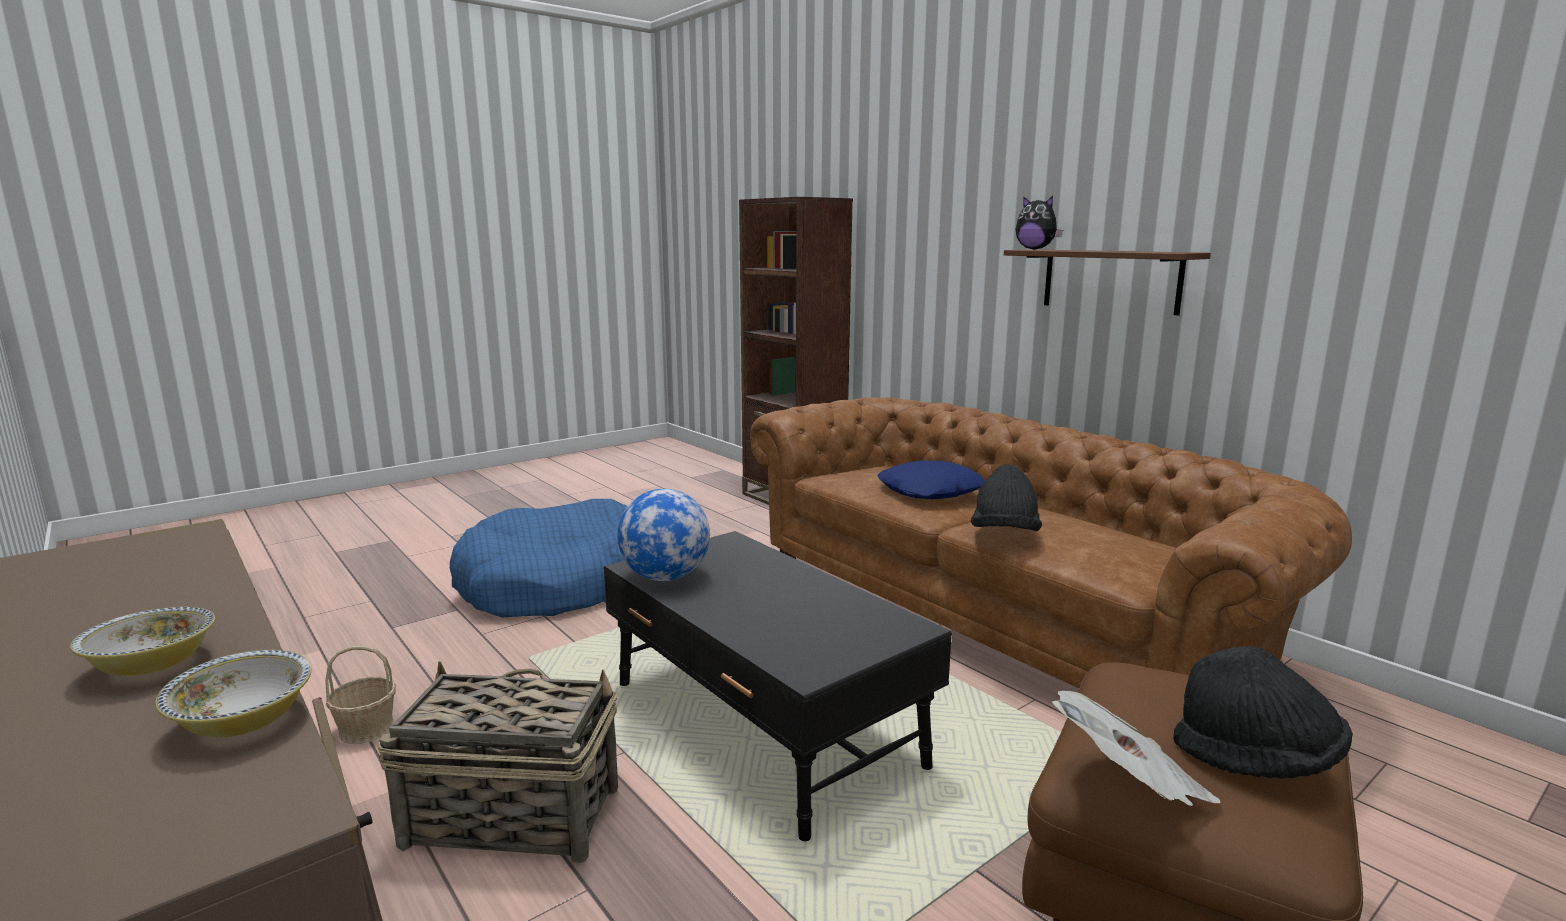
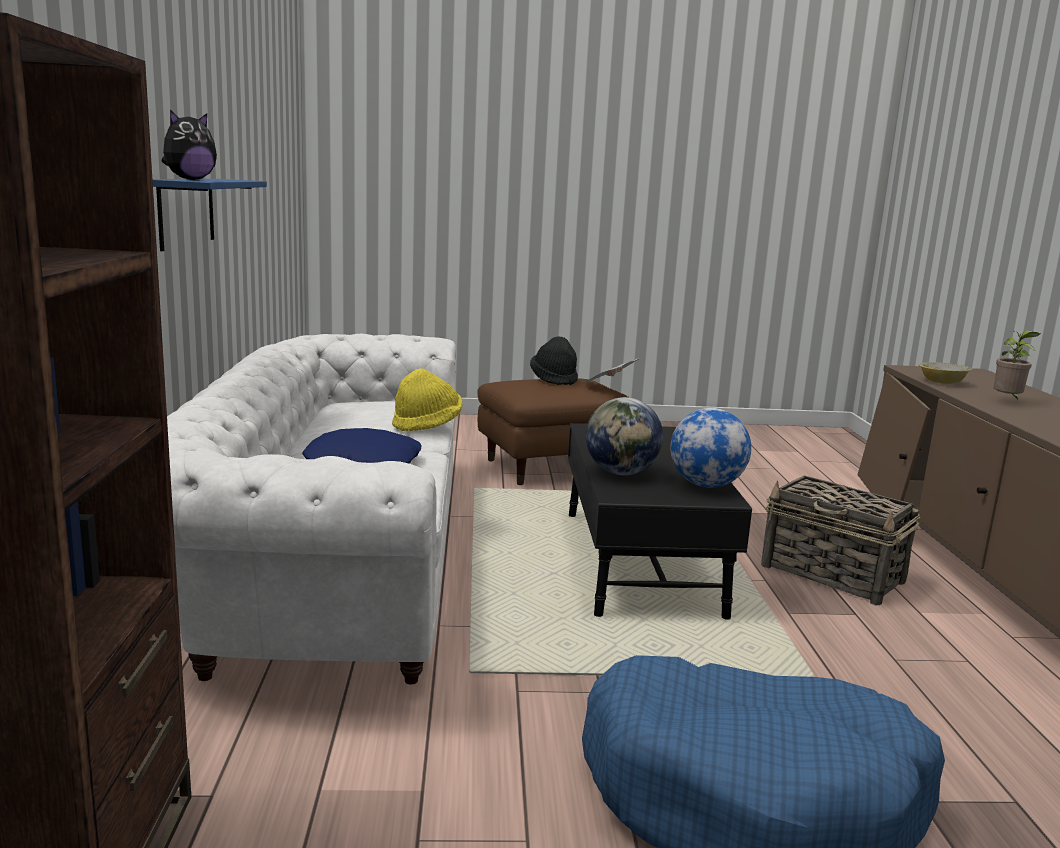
camera: 145 degrees left, 0 degrees up
bowl [70,607,215,676] -> potted plant [994,330,1040,399]
basket [325,645,396,744] -> none
brown sofa [750,397,1352,688] -> white sofa [167,334,456,684]
black hat [971,464,1042,531] -> yellow hat [392,368,462,431]
brown shelf [1004,249,1211,315] -> blue shelf [152,179,267,251]
plush toy [1016,196,1063,250] -> plush toy turned 60 degrees clockwise [162,109,217,180]
none -> globe [586,397,663,475]

